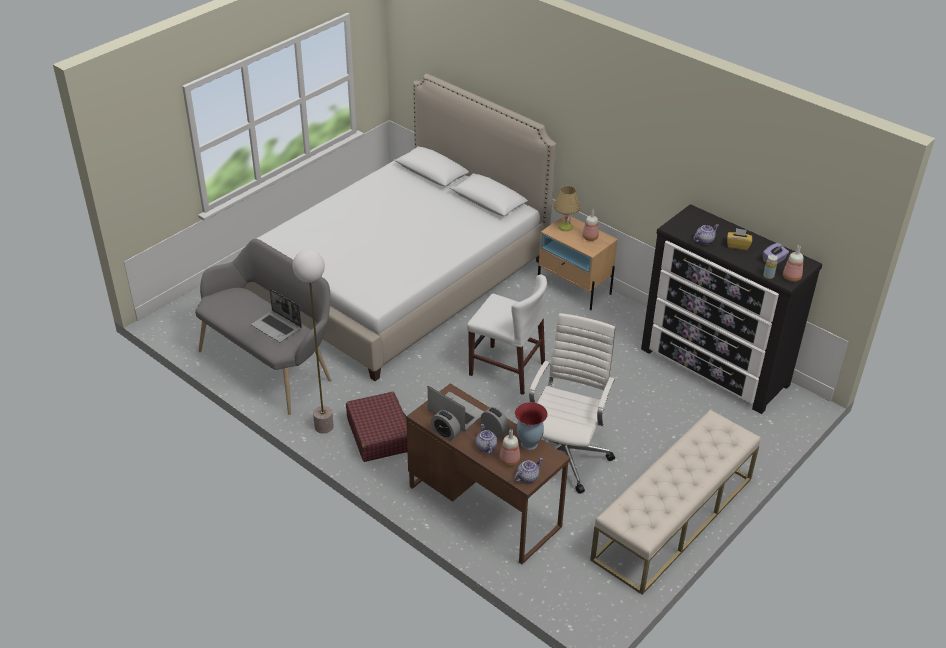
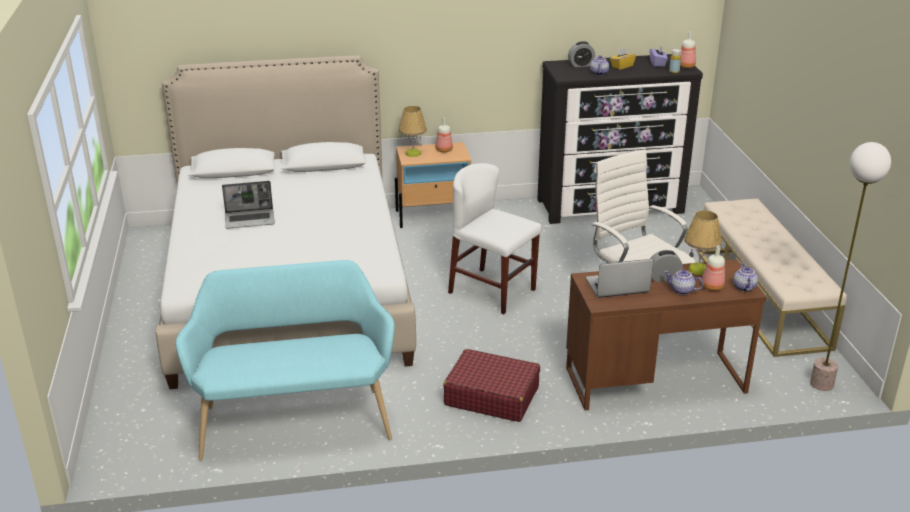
camera: 50 degrees left, 10 degrees down
grey bench [195,239,331,415] -> turquoise bench [175,260,395,461]
laptop [251,289,302,342] -> laptop moved to [222,181,275,229]
floor lamp [293,249,334,433] -> floor lamp moved to [810,142,891,391]
alarm clock [431,410,461,441] -> alarm clock moved to [568,41,595,67]
white chair [467,275,547,395] -> white chair turned 120 degrees counterclockwise [448,163,541,314]
vase [515,402,548,450] -> table lamp [684,210,722,275]

